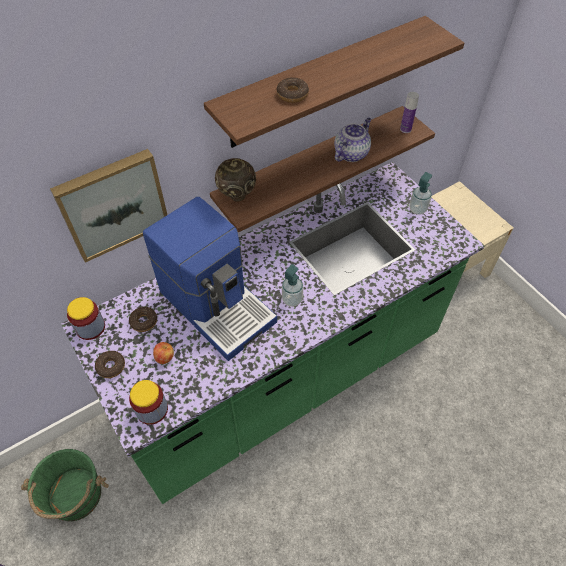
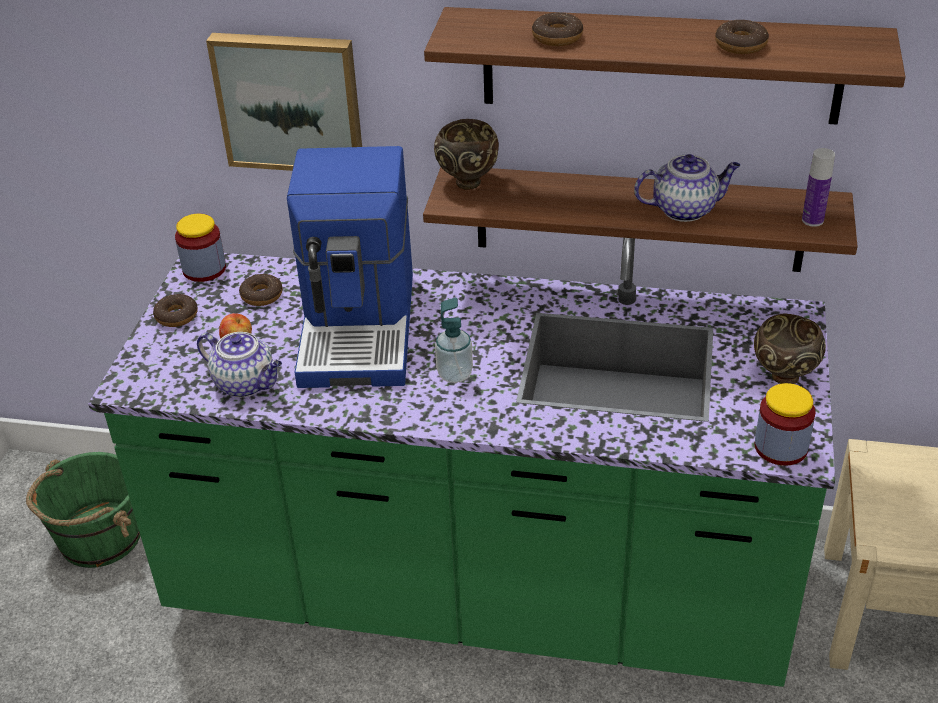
camera: 45 degrees right, 15 degrees down
jar [129,380,168,425] -> jar moved to [754,383,816,466]
soap dispenser [410,172,432,215] -> brown bowl [754,313,826,384]
none -> teapot [197,332,282,397]
none -> donut [715,20,769,54]

